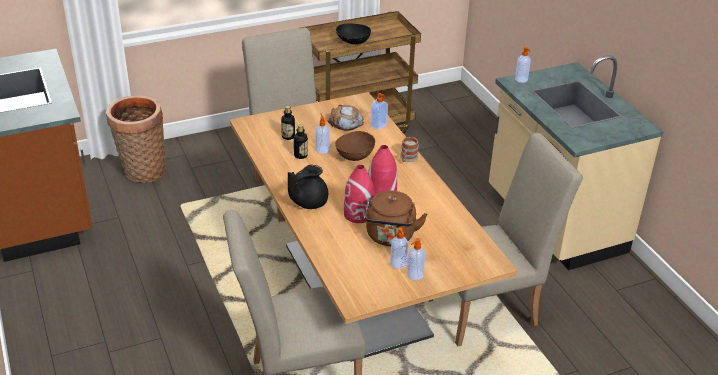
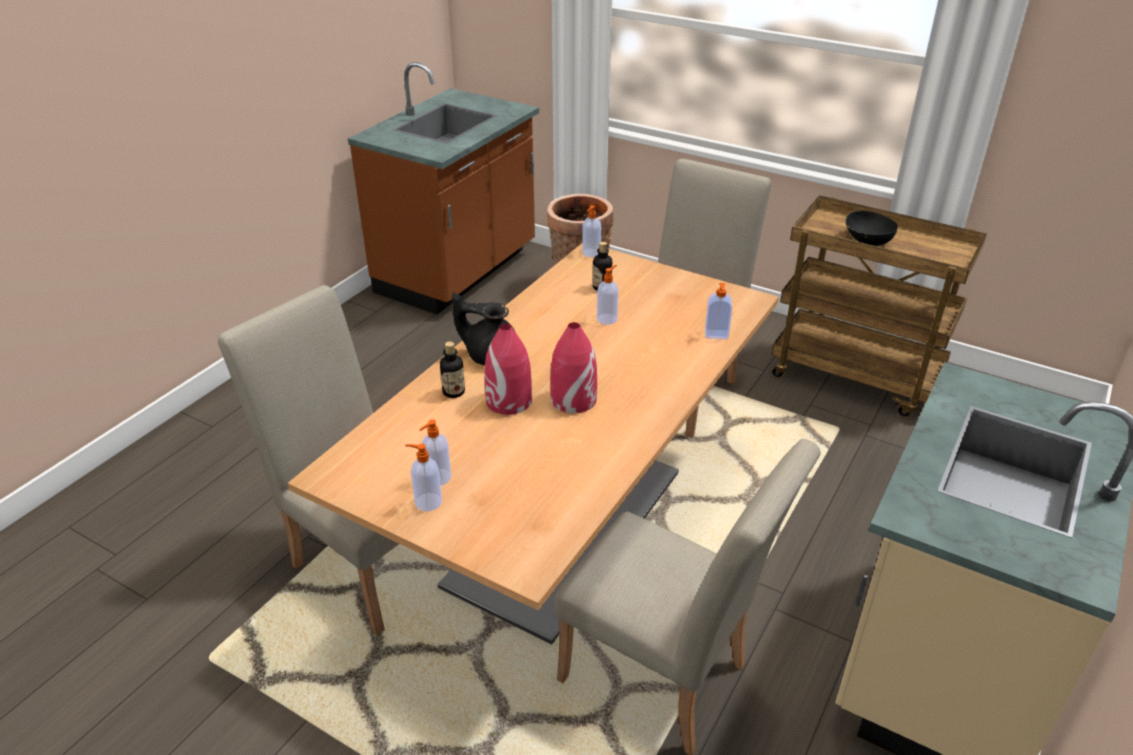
camera: 55 degrees right, 0 degrees up
bottle [294,124,308,159] -> bottle moved to [440,341,465,398]
bread [327,105,364,131] -> none
brown bowl [335,131,375,161] -> none
brown kettle [365,191,427,246] -> none
mug [400,137,419,162] -> none
soap dispenser [515,47,531,83] -> soap dispenser moved to [582,205,601,257]

